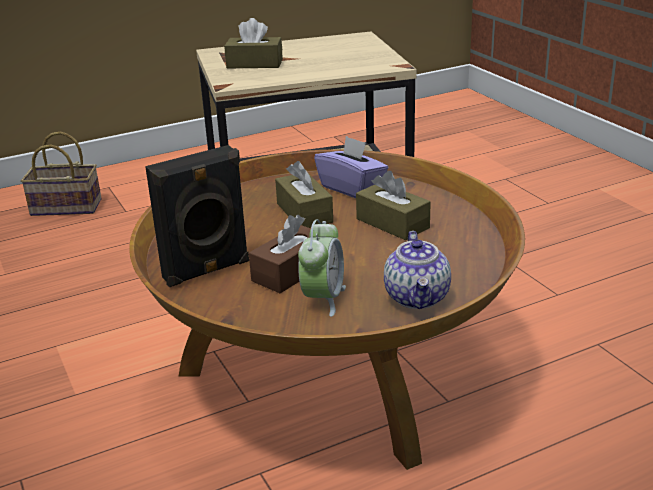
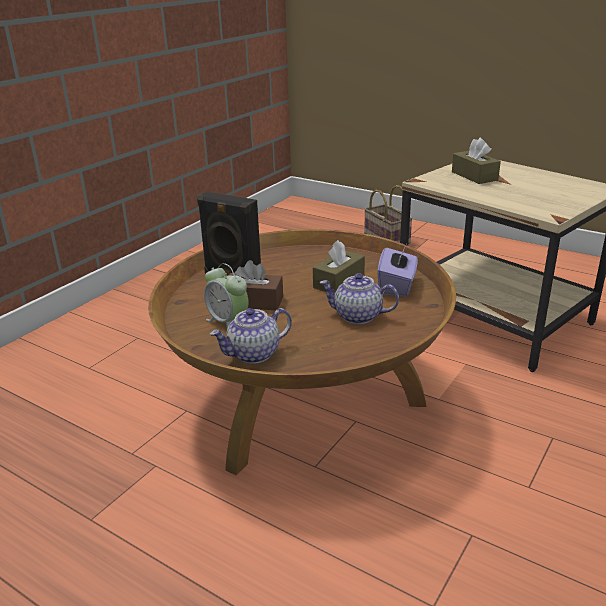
camera: 60 degrees right, 0 degrees up
alarm clock [298,219,346,317] -> alarm clock turned 60 degrees clockwise [204,263,248,328]
brown tissue box [356,171,431,240] -> teapot [319,273,399,324]

